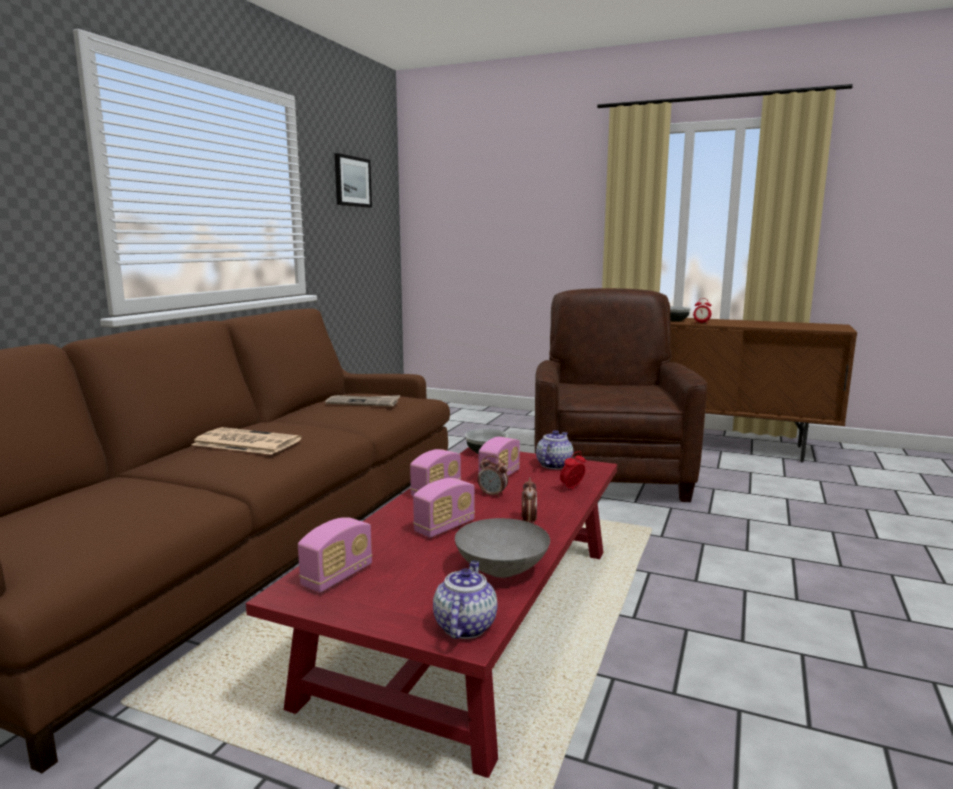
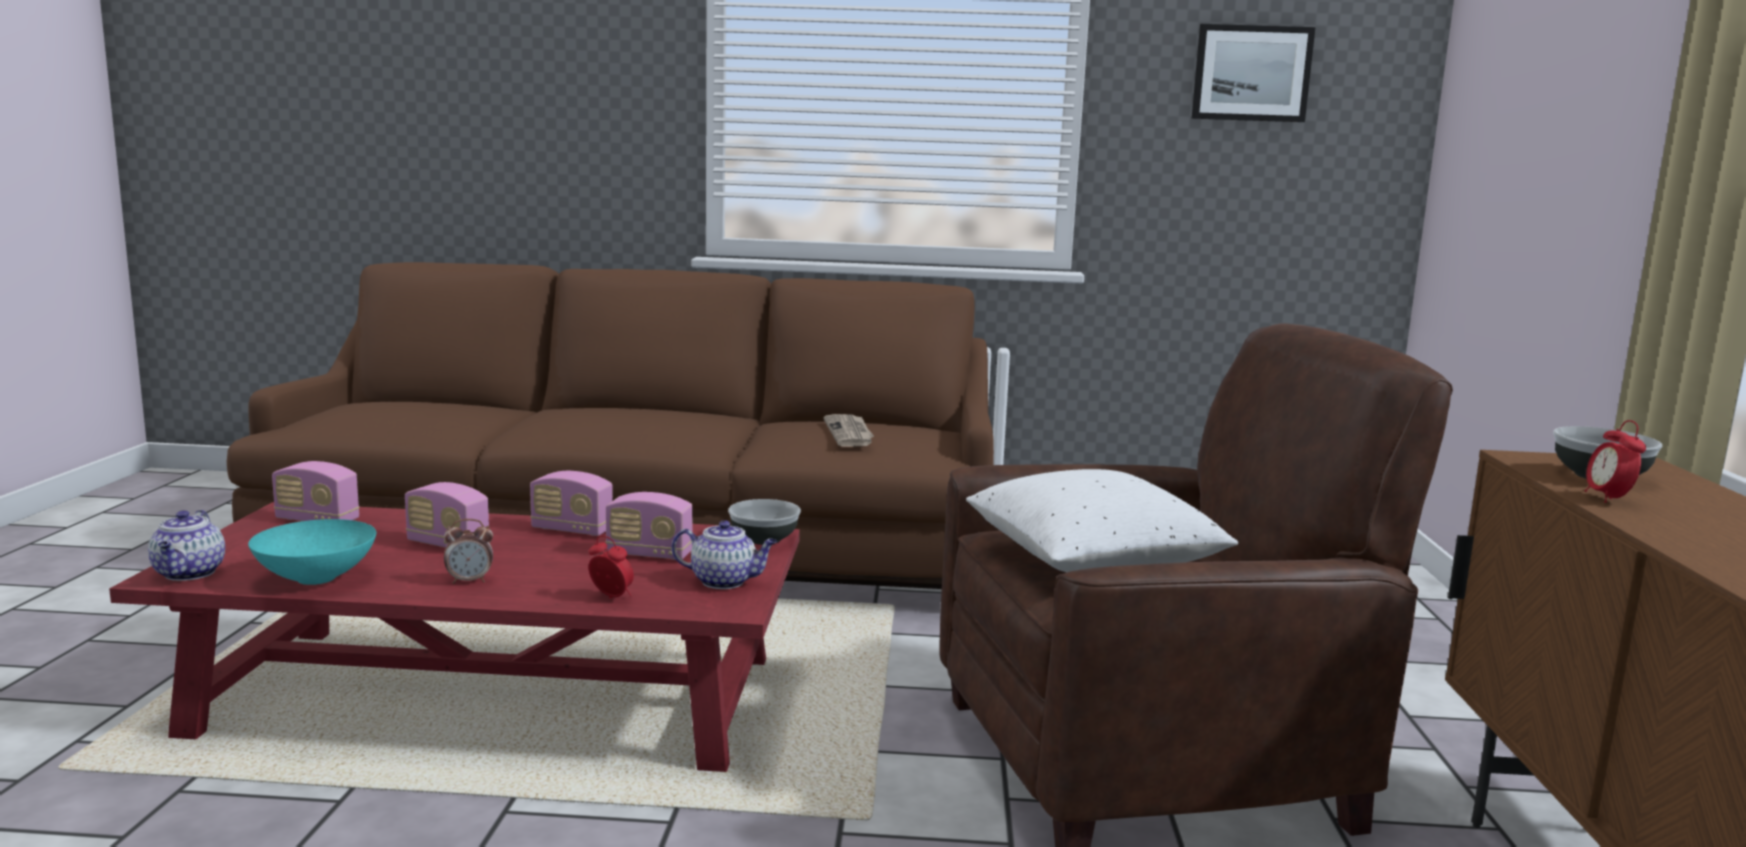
camera: 70 degrees right, 0 degrees up
newspaper [192,427,302,455] -> none
teapot [433,561,497,639] -> teapot turned 90 degrees clockwise [148,510,225,581]
grey bowl [455,518,550,578] -> turquoise bowl [248,519,376,585]
alarm clock [478,455,508,498] -> none
none -> white pillow [966,469,1239,572]

